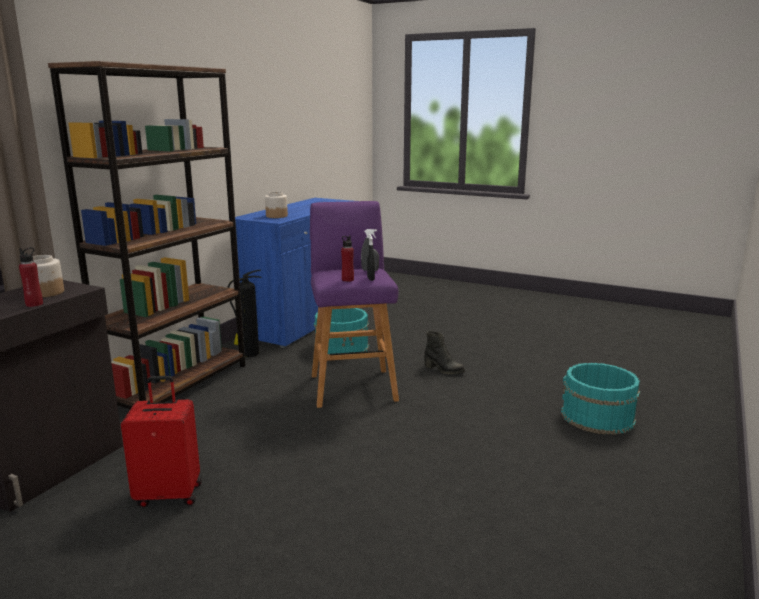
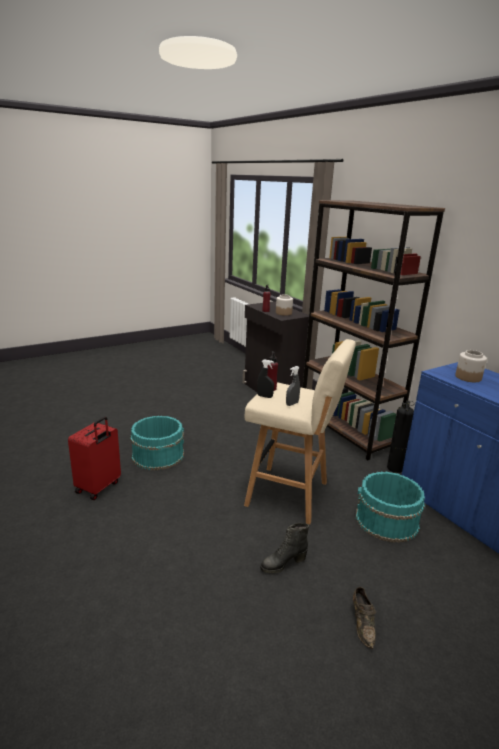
camera: 120 degrees right, 5 degrees up
red suitcase [121,376,202,507] -> red suitcase moved to [68,416,121,500]
purple stool [310,201,399,408] -> beige stool [244,339,356,525]
turquoise bucket [561,363,640,435] -> turquoise bucket moved to [130,416,184,470]
none -> brown shoe [353,587,376,649]

